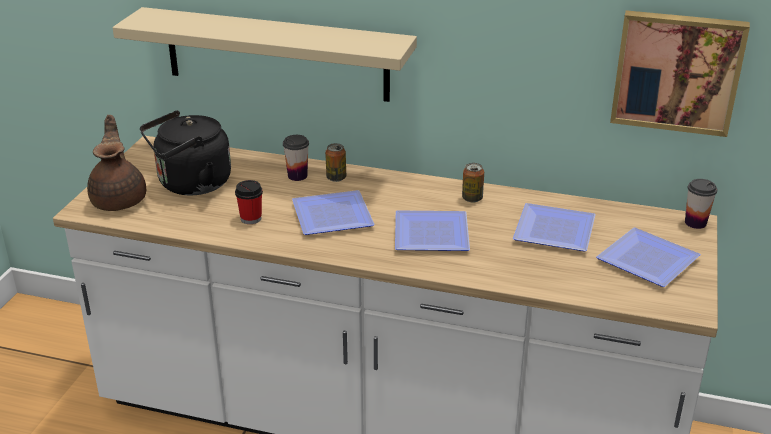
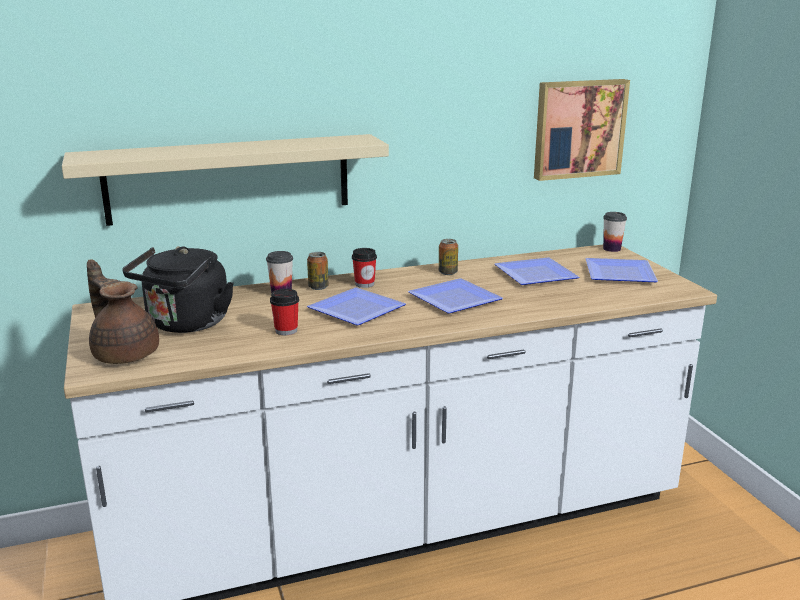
camera: 35 degrees left, 10 degrees down
none -> cup [352,248,377,288]

